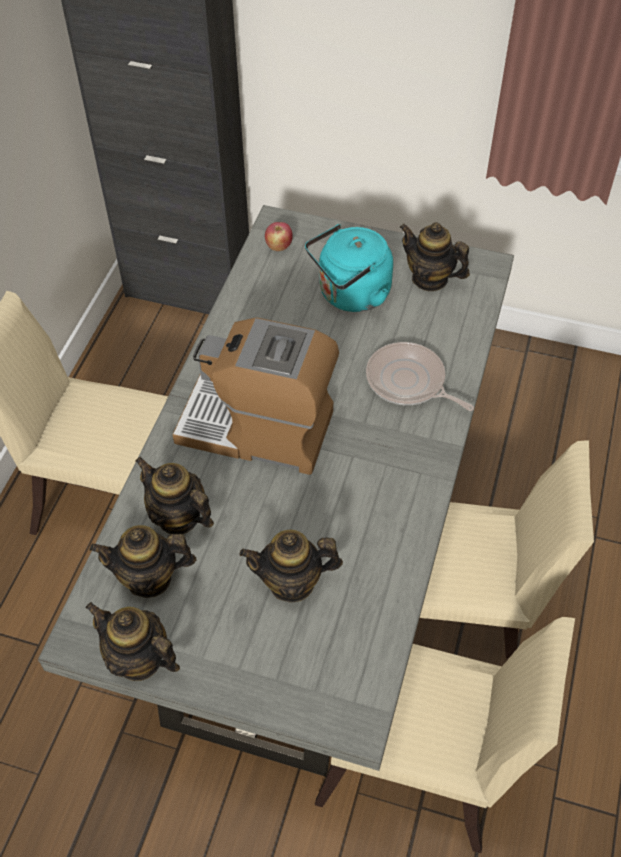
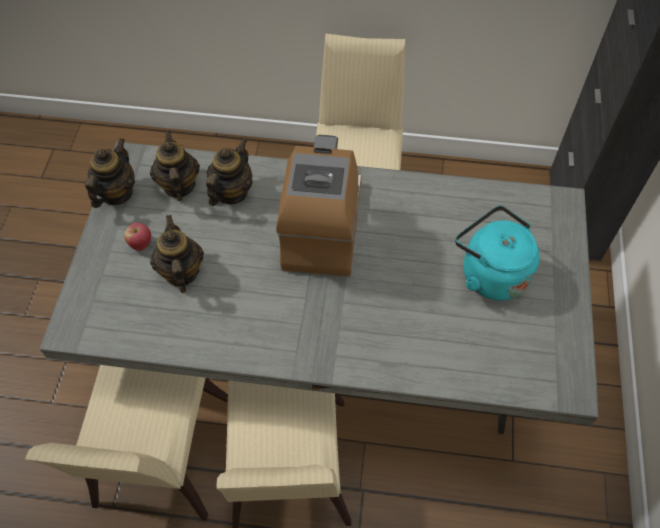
camera: 80 degrees right, 5 degrees up
apple [265,222,293,251] -> apple moved to [124,223,152,251]
frying pan [366,342,474,411] -> none
teapot [399,222,470,291] -> none

